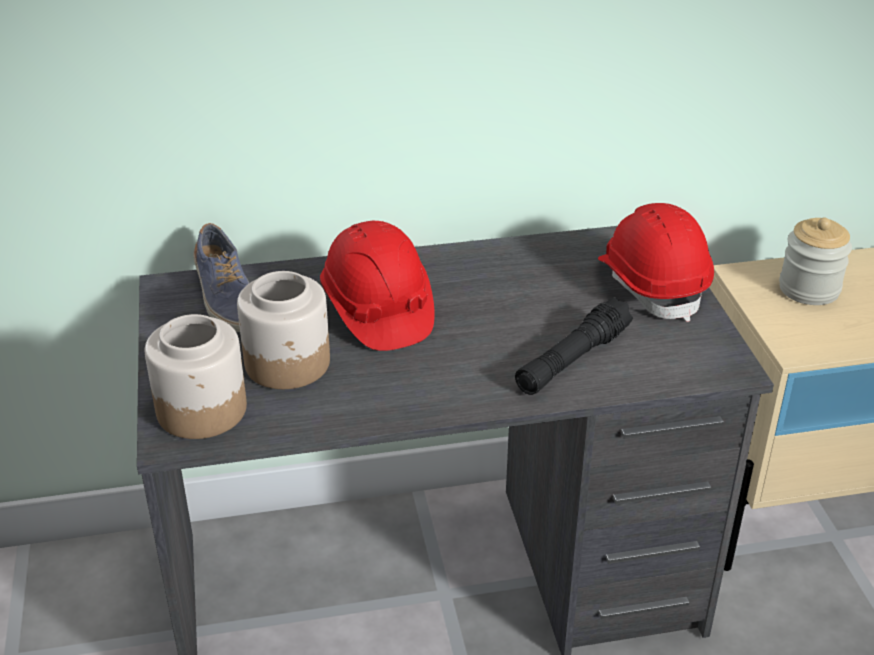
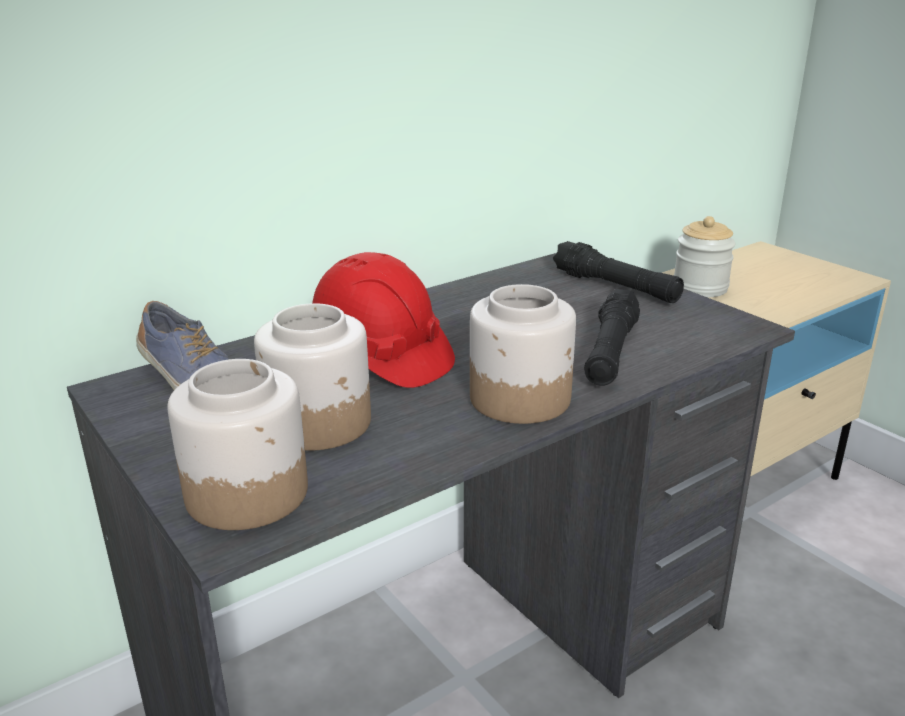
camera: 25 degrees left, 10 degrees down
red hard hat [598,203,714,322] -> black flashlight [553,241,684,303]
none -> jar [470,284,576,424]

